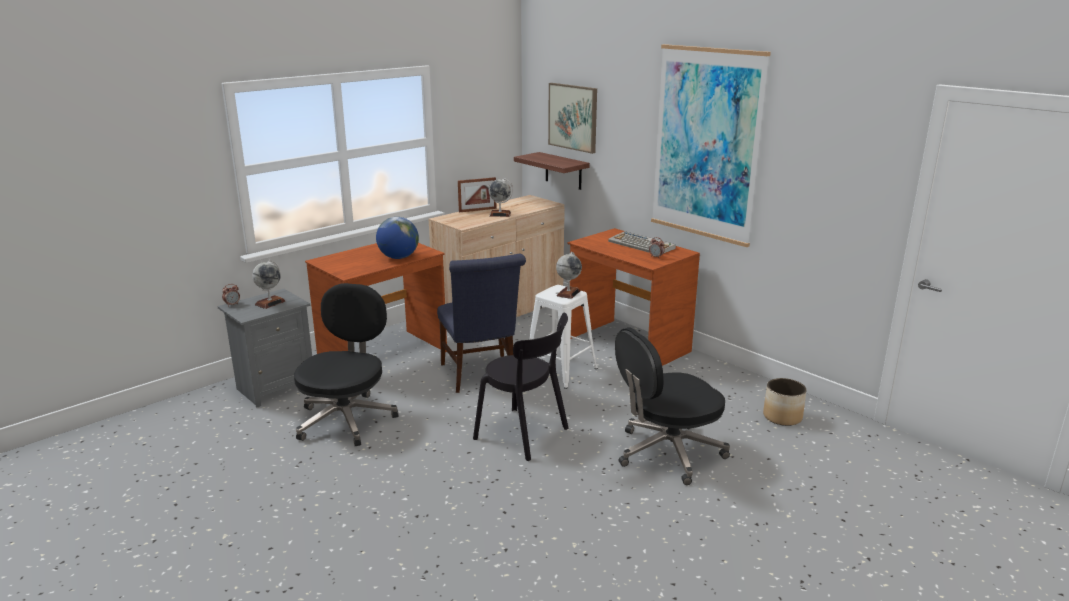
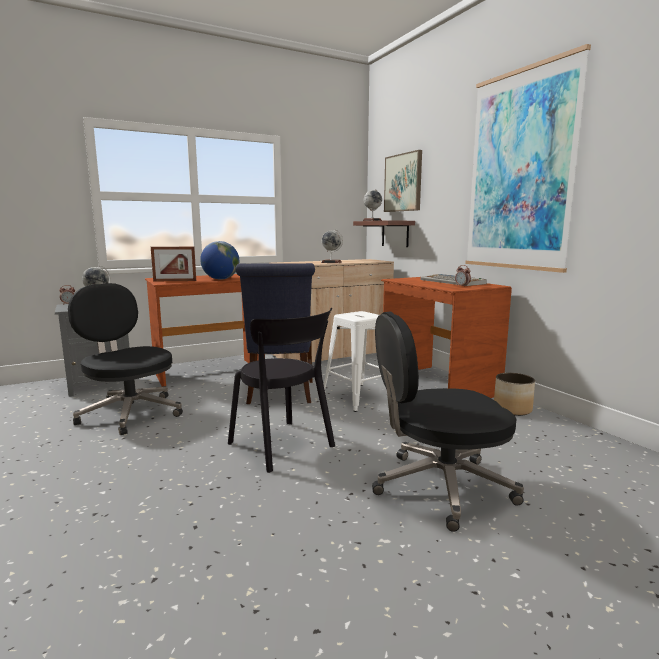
camera: 15 degrees right, 10 degrees down
black office chair [294,283,399,446] -> black office chair turned 75 degrees counterclockwise [68,283,183,435]
picture frame [458,177,497,213] -> picture frame moved to [151,247,196,281]
globe [556,252,582,299] -> globe moved to [363,189,382,221]
planter [763,378,807,426] -> planter moved to [494,373,535,416]

